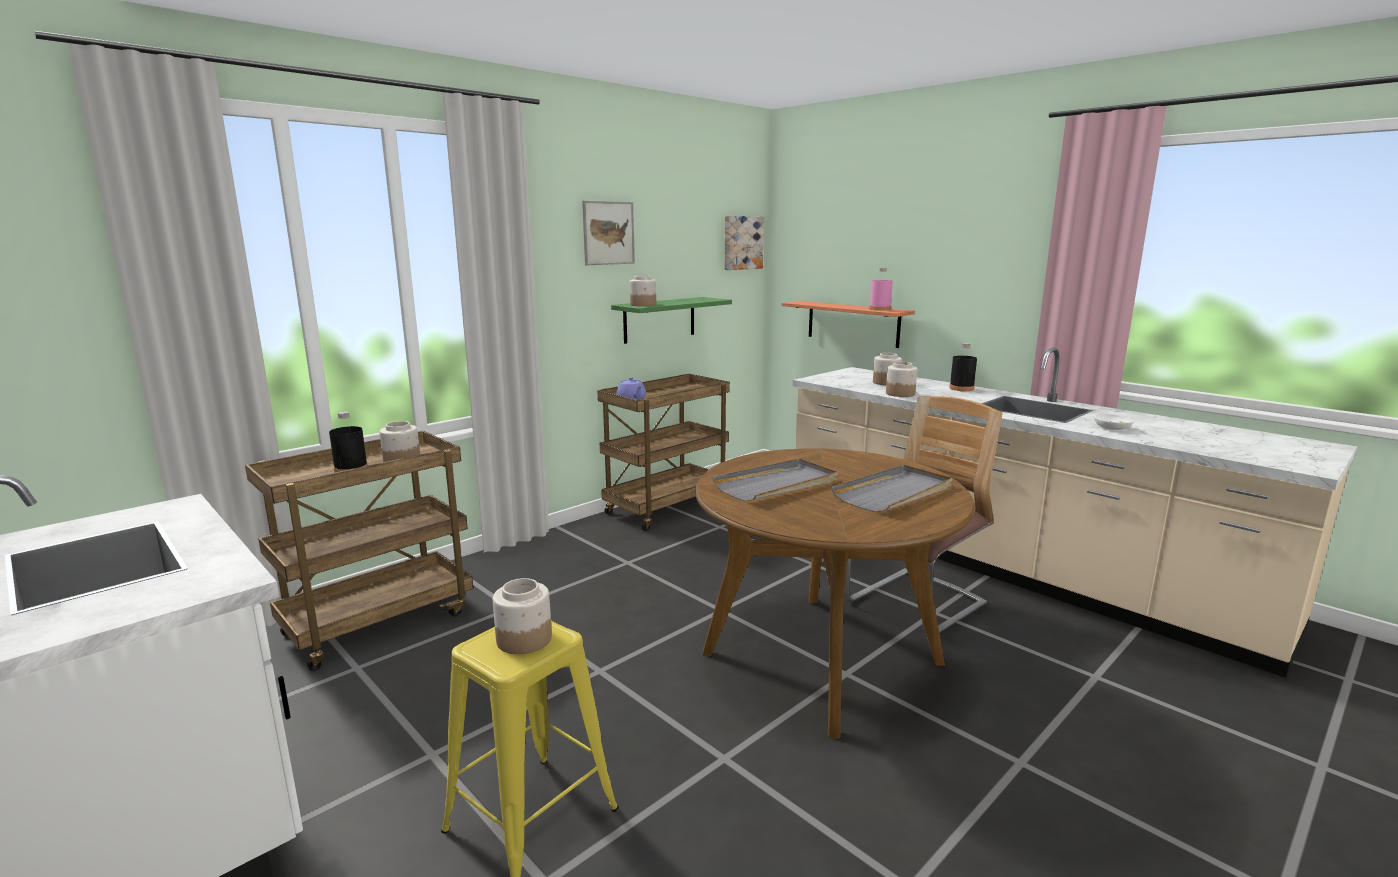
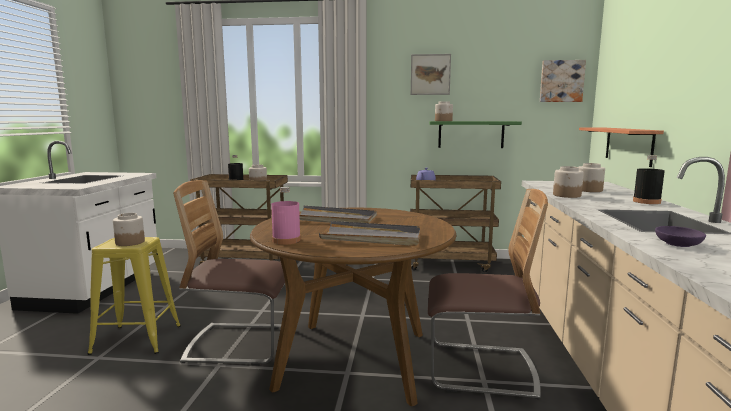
camera: 50 degrees right, 5 degrees down
pink bottle [869,268,893,311] -> pink bottle moved to [271,187,301,245]
white bowl [1094,414,1134,431] -> purple bowl [655,226,706,247]
none -> chair [173,180,285,365]

